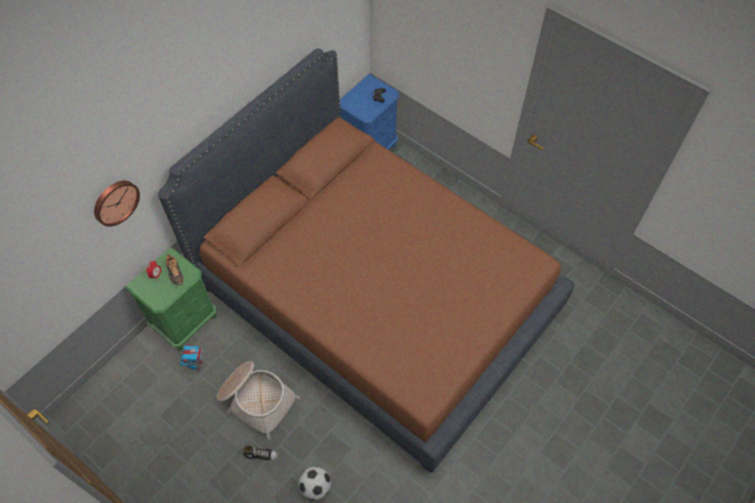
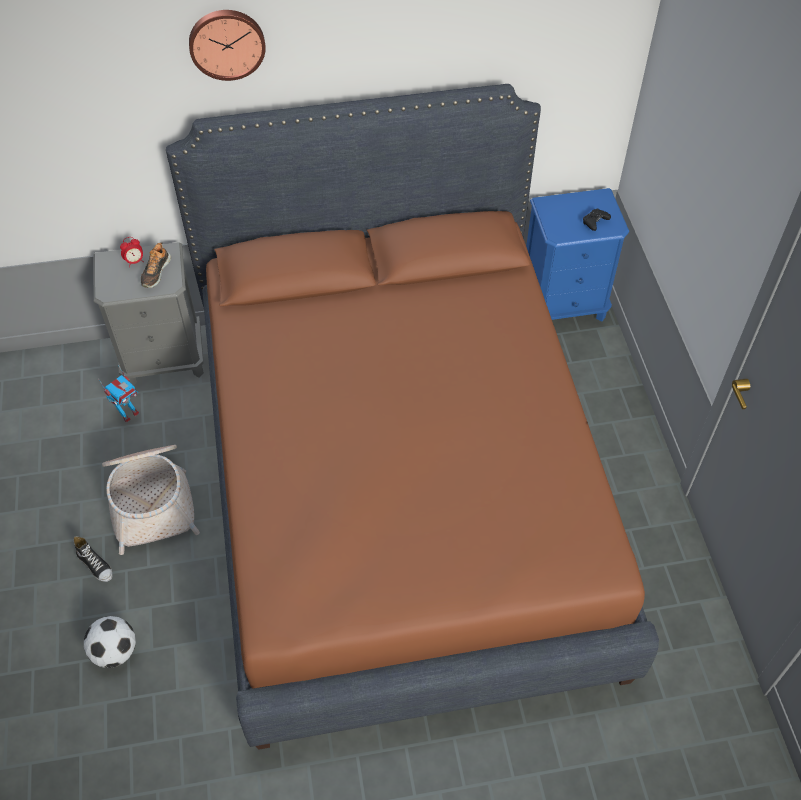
camera: 40 degrees right, 5 degrees down
wall clock [94,181,140,227] -> wall clock moved to [189,10,266,81]
green nightstand [126,247,217,351] -> grey nightstand [93,242,204,386]

